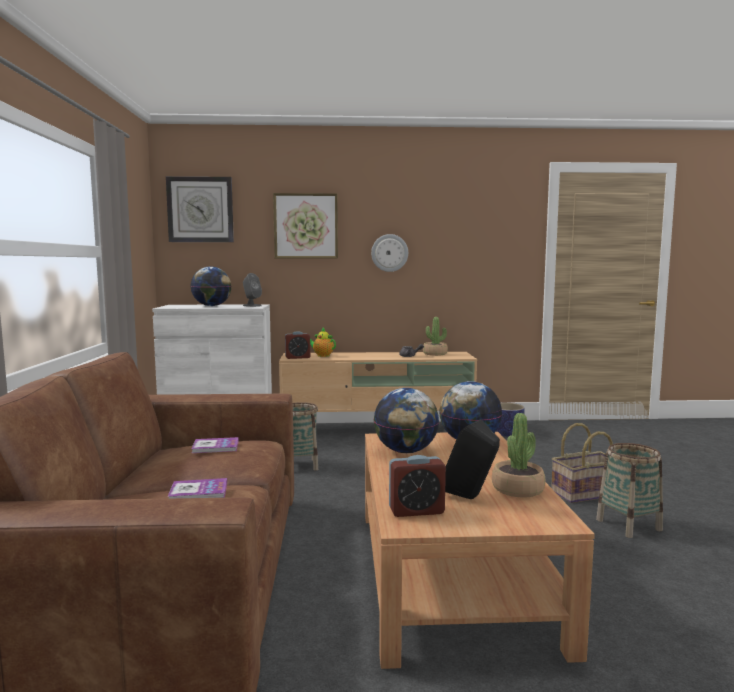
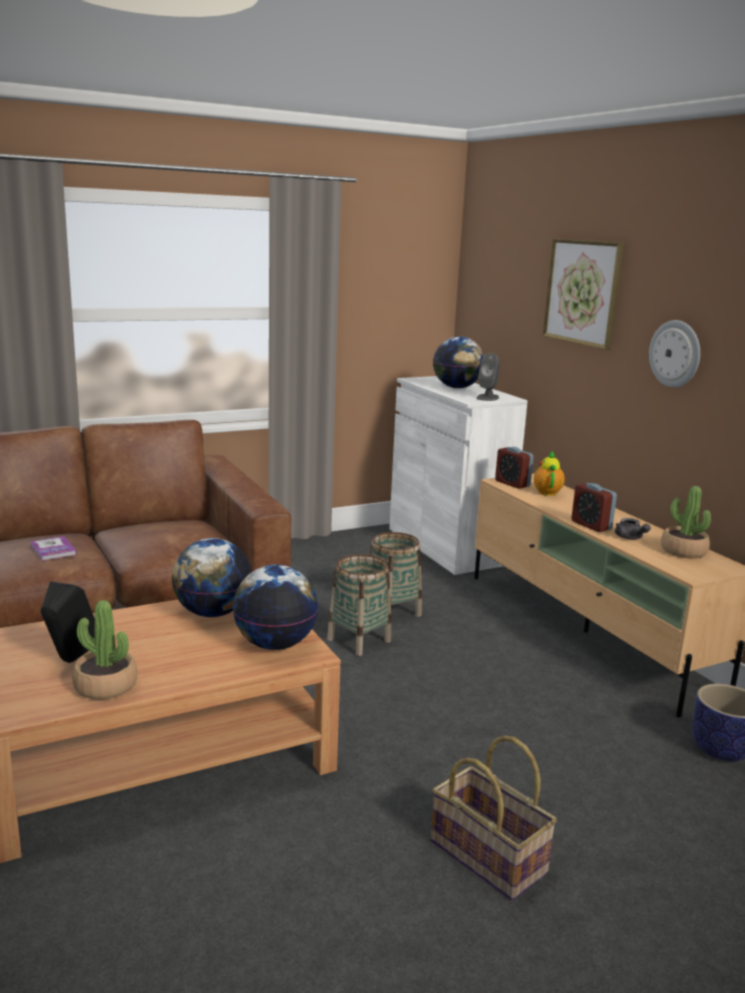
camera: 65 degrees right, 10 degrees up
wall clock [166,176,234,242] -> none
book [191,437,239,453] -> none
alarm clock [389,455,446,517] -> alarm clock moved to [571,483,617,532]
basket [596,443,663,538] -> basket moved to [327,554,391,656]

